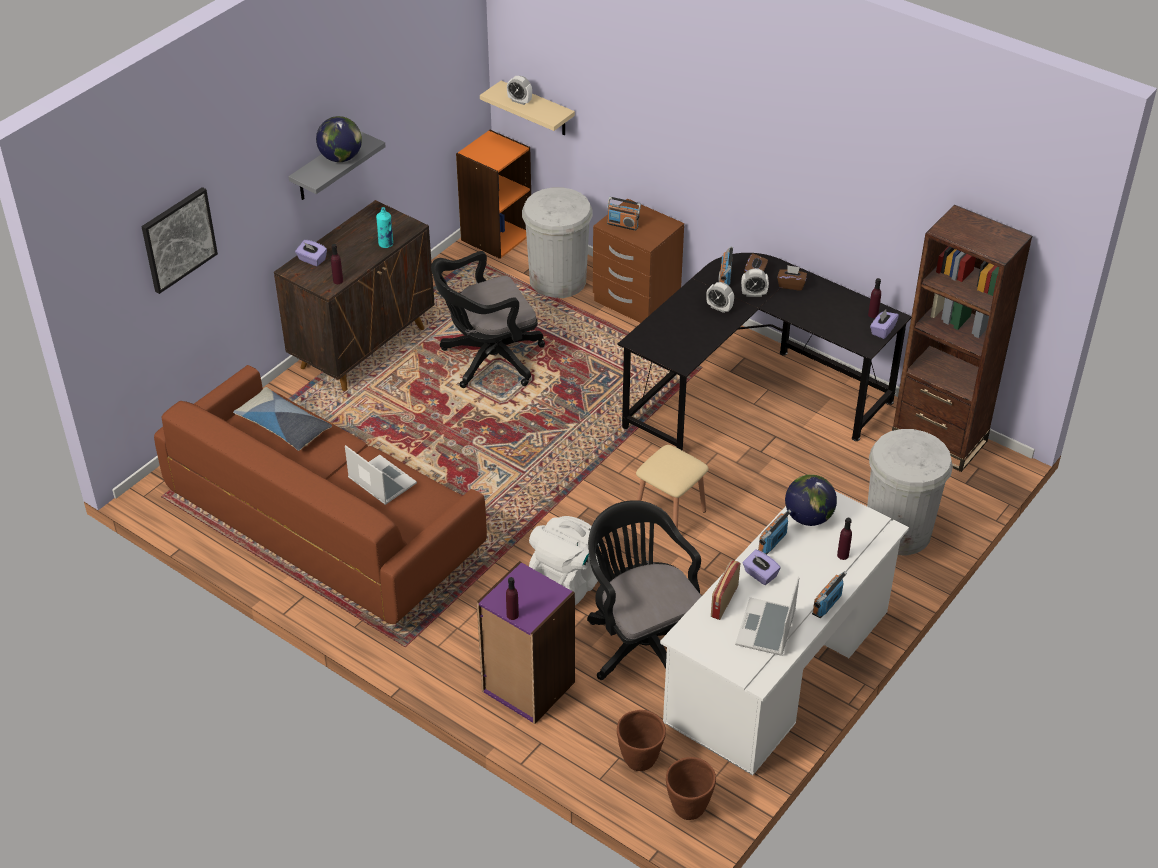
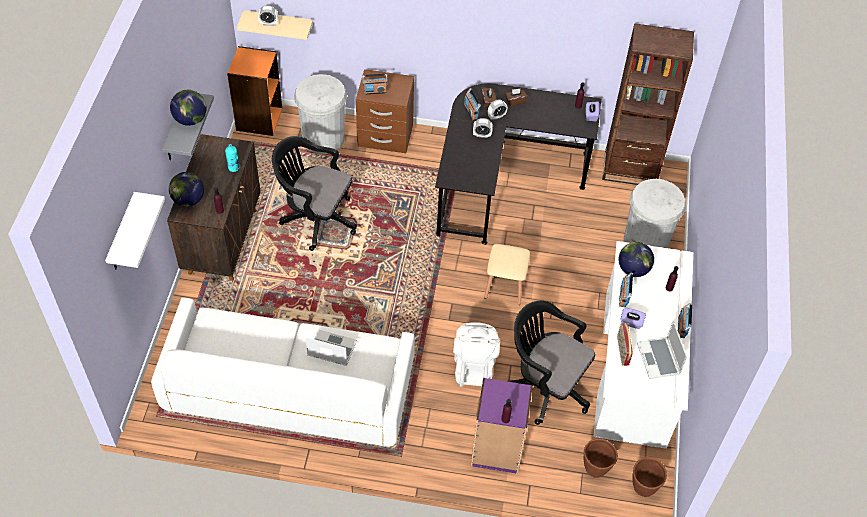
camera: 30 degrees left, 10 degrees up
picture [141,187,218,294] -> white shelf [105,192,165,269]
brown sofa [154,365,487,624] -> white sofa [151,298,415,447]
pillow [233,387,332,451] -> none
purple tissue box [295,240,327,266] -> globe [169,172,204,207]
black office chair [431,251,545,388] -> black office chair turned 75 degrees clockwise [272,136,357,251]

